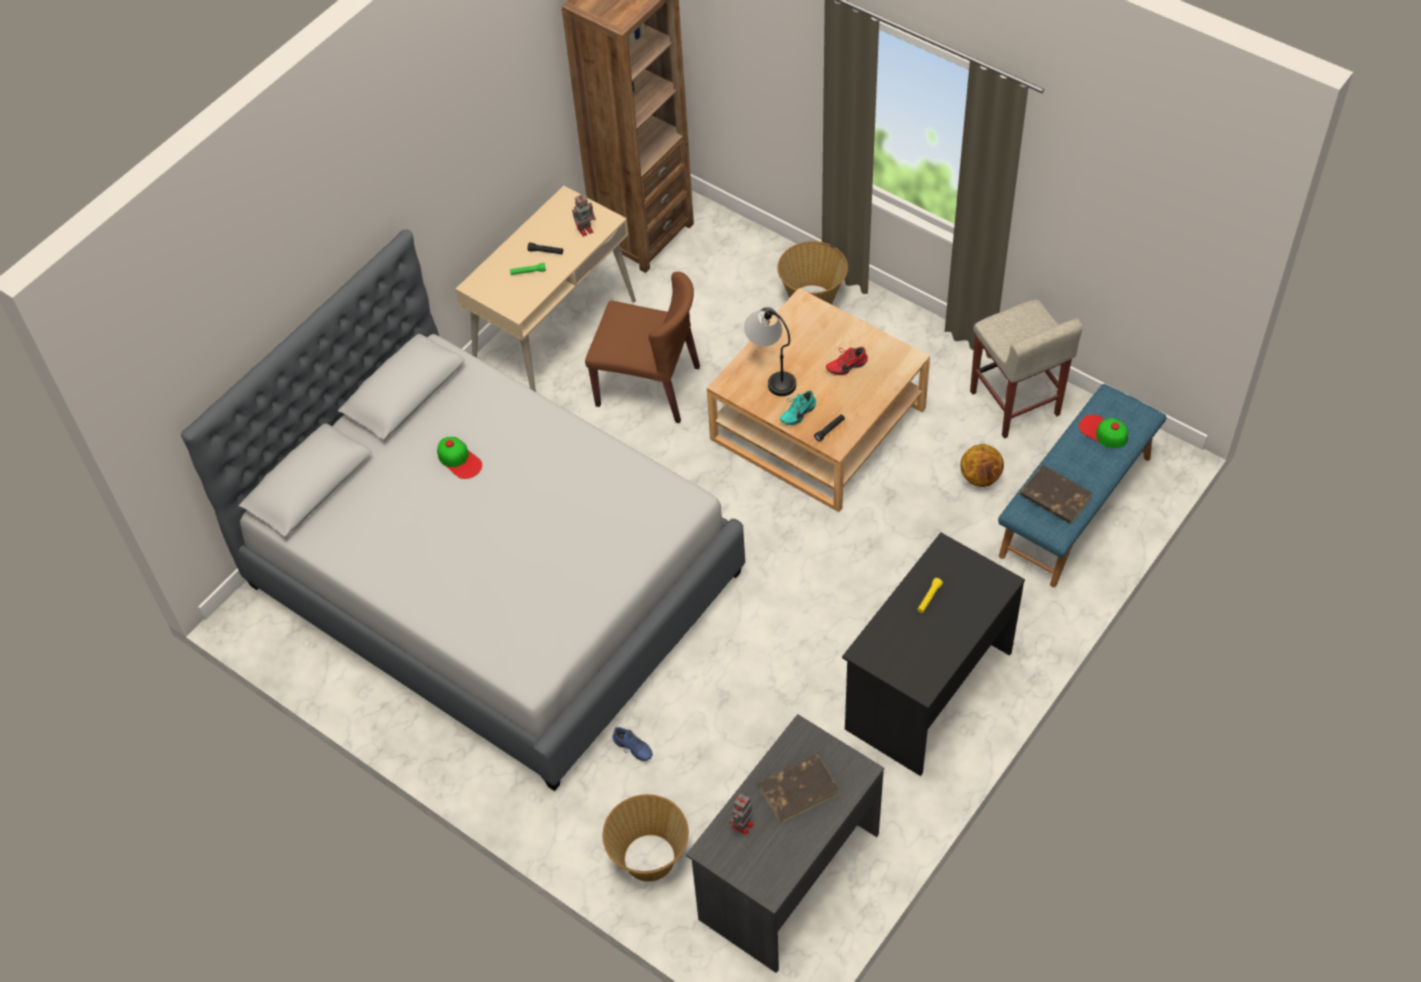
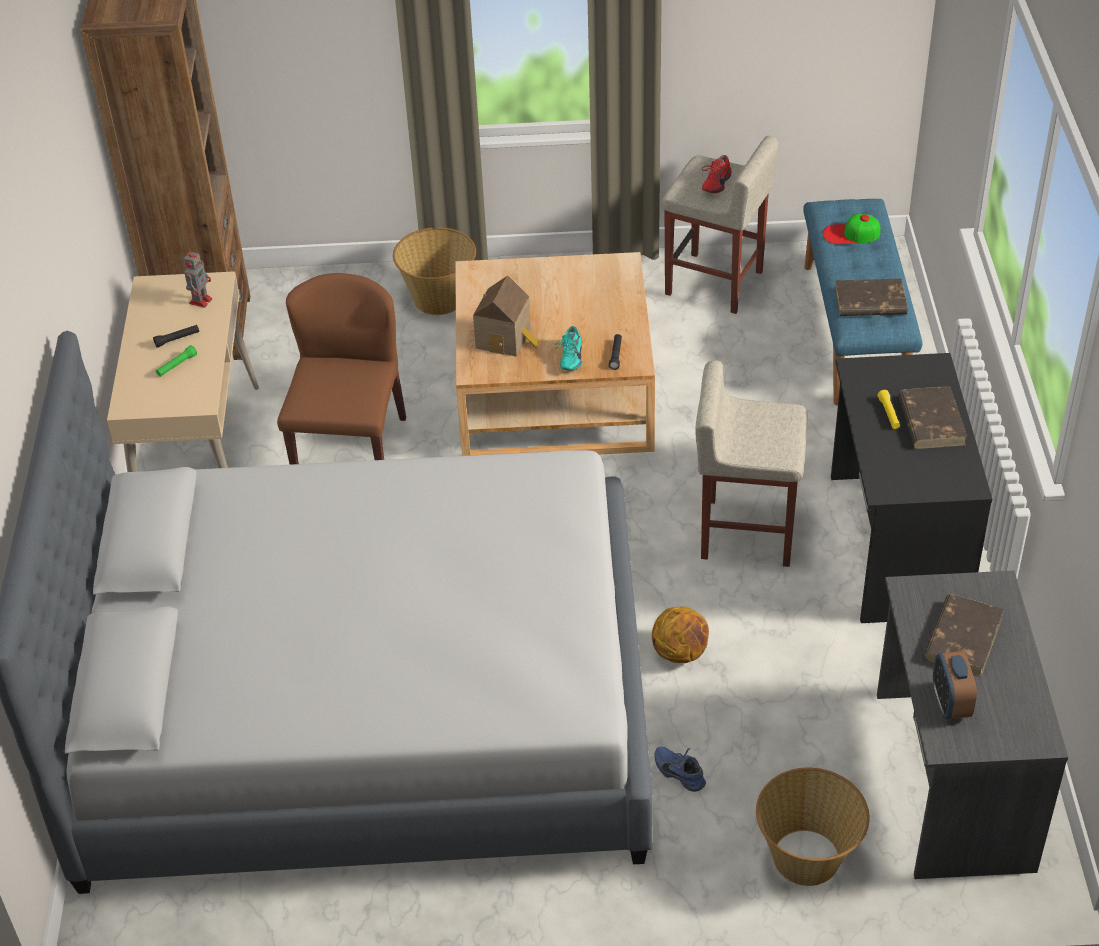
camera: 40 degrees left, 10 degrees down
cap [437,437,482,479] -> none
brown chair [585,272,700,423] -> brown chair turned 60 degrees counterclockwise [277,273,406,465]
blue shoe [612,727,653,761] -> blue shoe turned 135 degrees counterclockwise [654,746,706,792]
toy robot [729,794,754,836] -> alarm clock [933,651,977,719]
table lamp [744,307,796,396] -> toy house [473,275,539,357]
red shoe [826,347,868,375] -> red shoe moved to [702,155,732,193]
basketball [960,444,1004,487] -> basketball moved to [652,607,709,663]
none -> beige stool [695,360,808,567]
none -> brown book [898,386,967,449]

